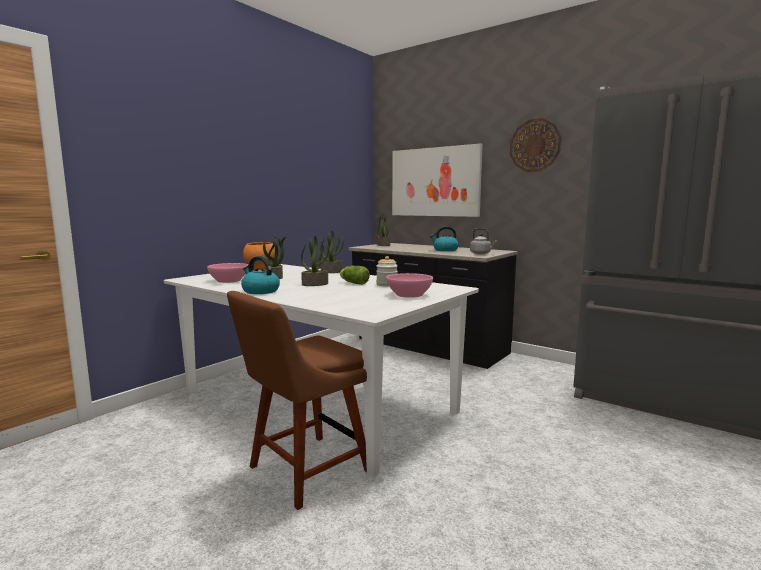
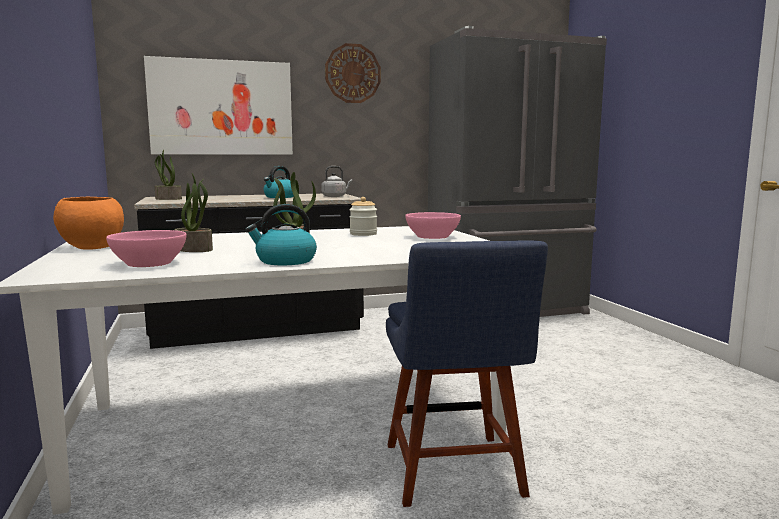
camera: 55 degrees left, 0 degrees up
brown chair [227,291,367,510] -> blue chair [386,240,548,507]
potted plant [320,230,344,273] -> none
lettuce [340,266,370,285] -> none

